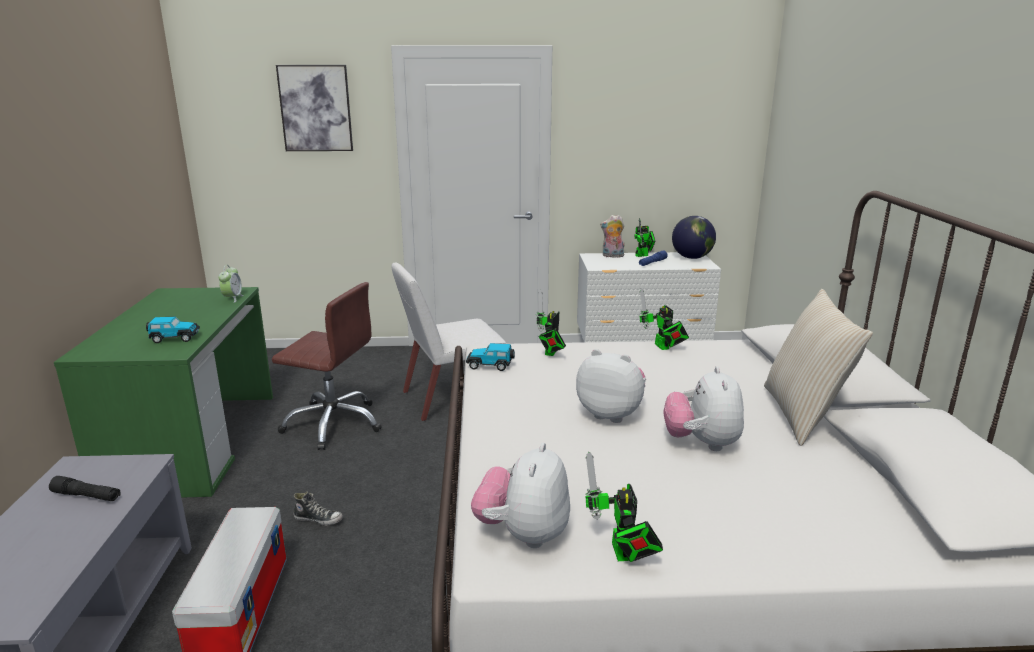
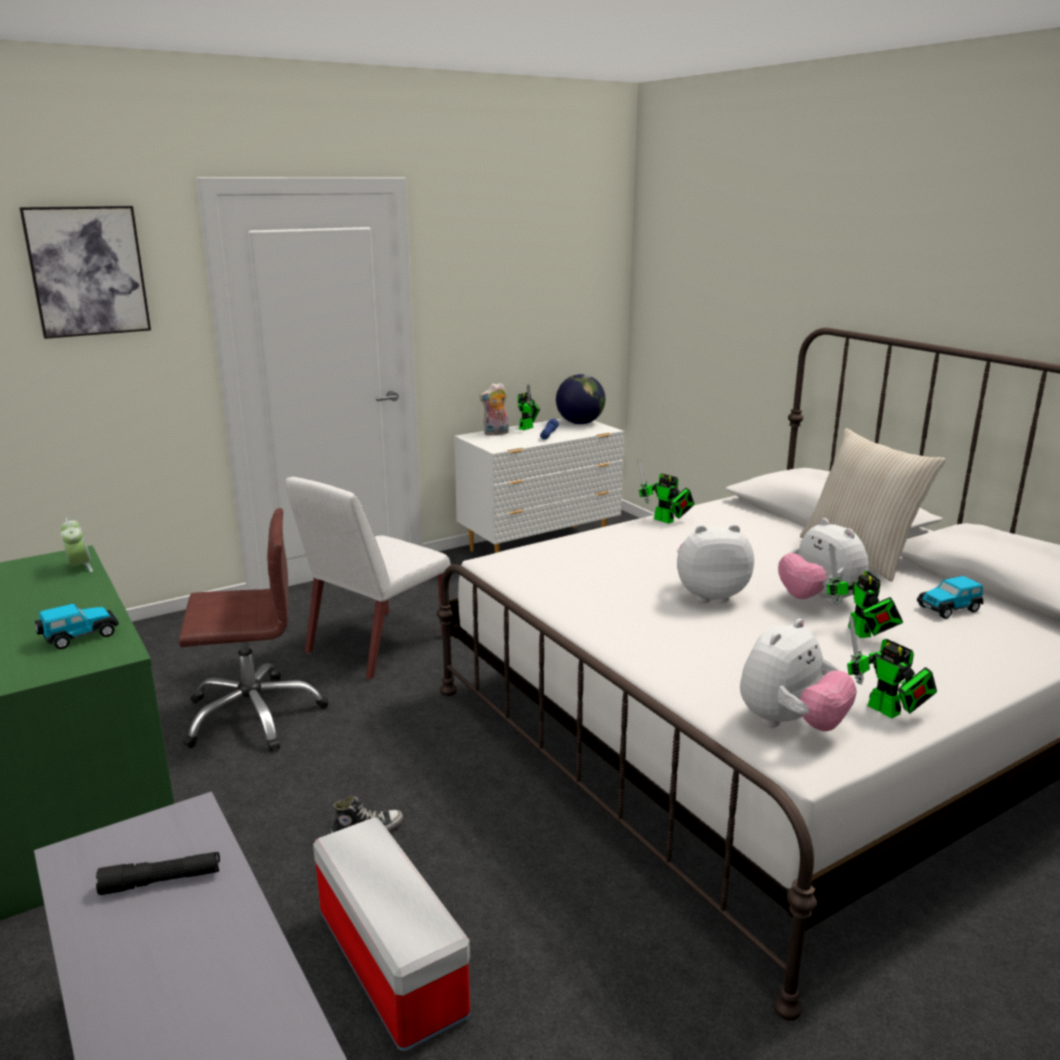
camera: 30 degrees left, 0 degrees up
toy car [466,343,515,371] -> toy car moved to [917,576,983,619]
plush toy [471,443,570,548] -> plush toy turned 120 degrees counterclockwise [740,618,857,731]
toy robot [536,290,566,356] -> toy robot moved to [827,544,903,638]

